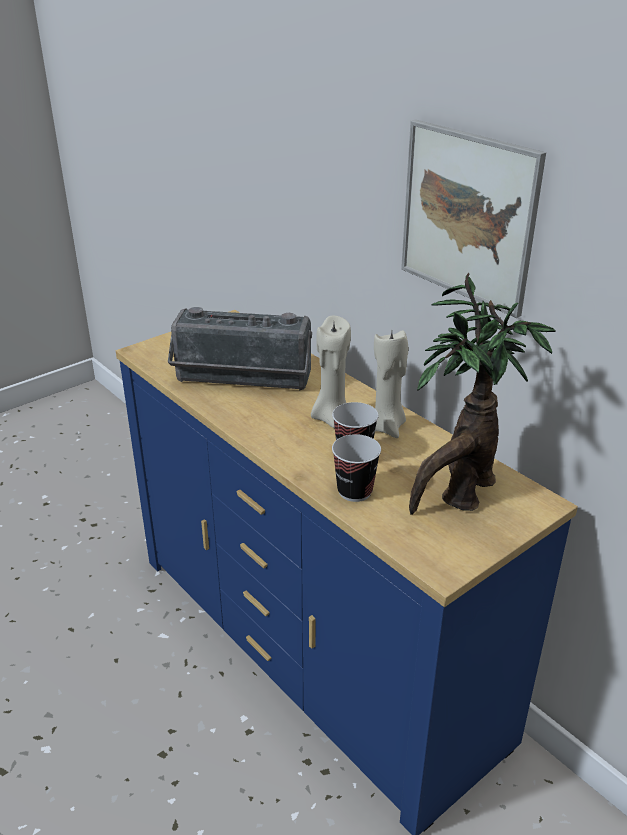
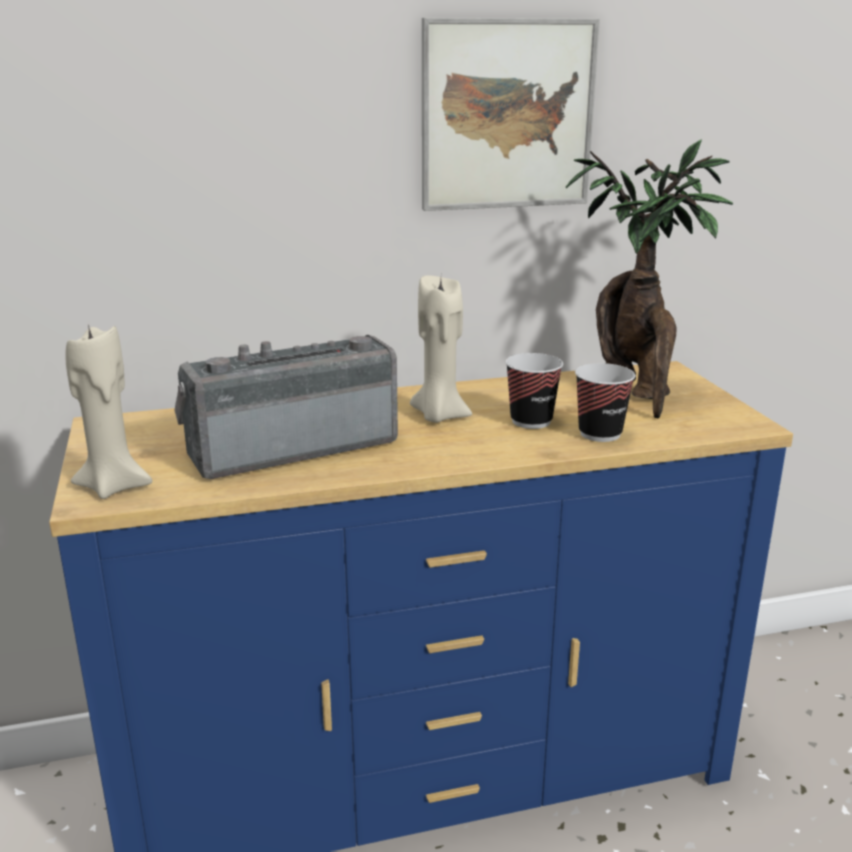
camera: 65 degrees left, 10 degrees down
radio [168,307,312,391] -> radio turned 150 degrees counterclockwise [175,335,398,479]
beige candle [374,330,408,438] -> beige candle moved to [66,324,153,499]

